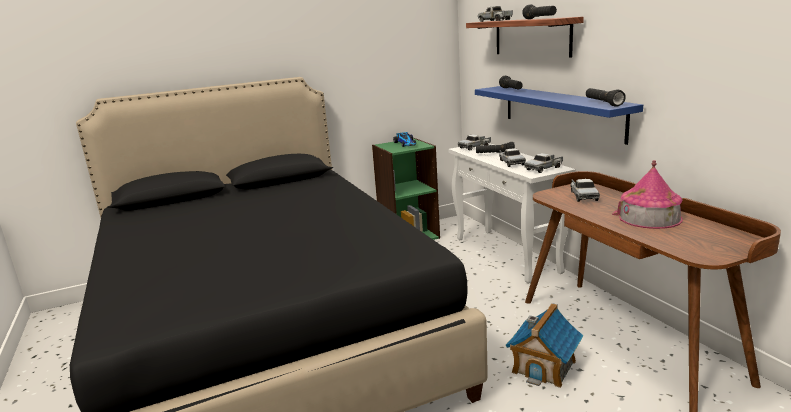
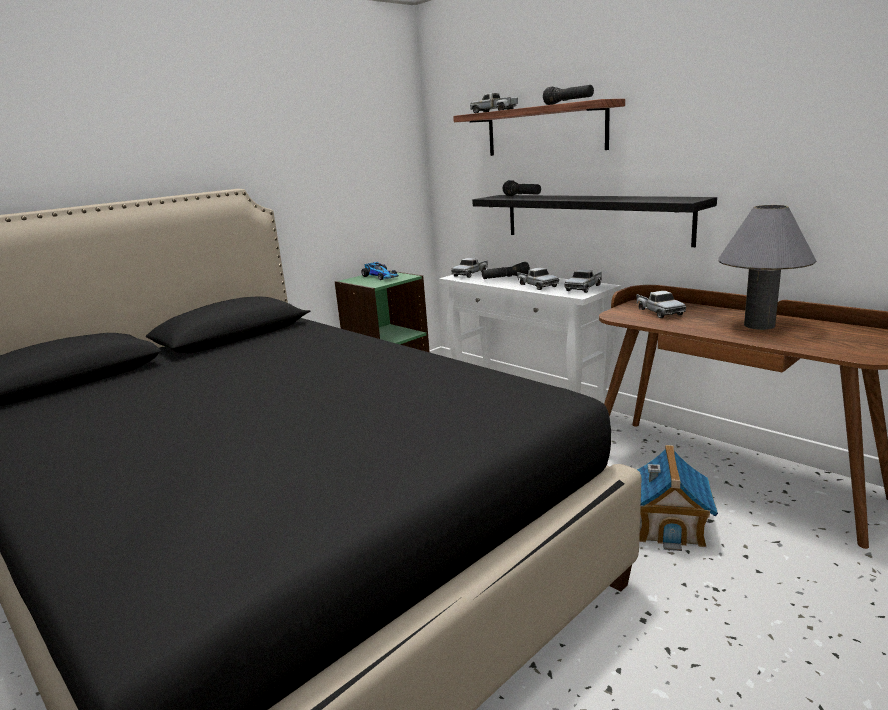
camera: 20 degrees left, 0 degrees up
blue shelf [475,86,643,145] -> black shelf [472,195,717,247]
black flashlight [586,88,626,107] -> none
toy house [612,160,683,229] -> grey table lamp [718,205,816,330]

